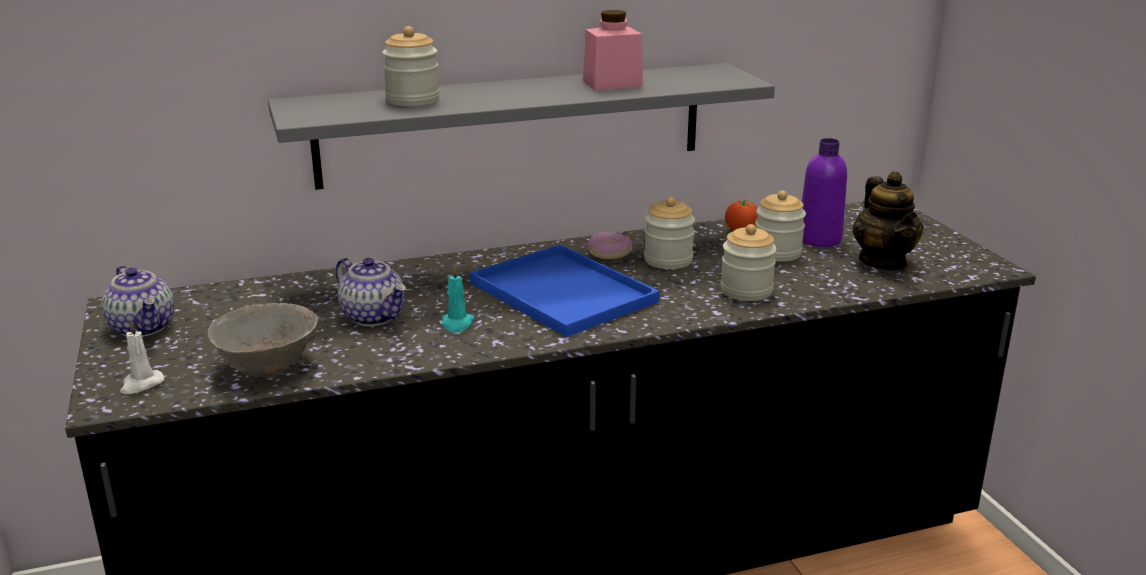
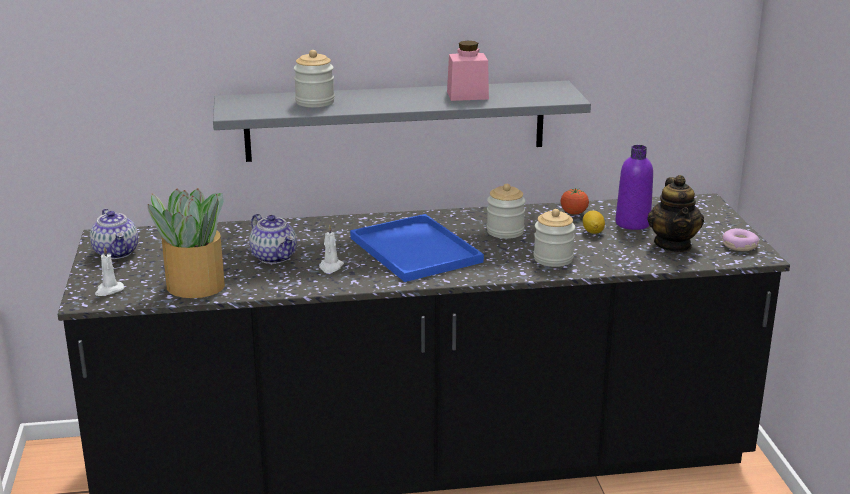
camera: 10 degrees right, 0 degrees up
grey bowl [208,303,318,377] -> potted plant [147,188,225,298]
turquoise candle [442,265,475,333] -> white candle [319,224,344,273]
donut [587,232,632,259] -> donut moved to [722,229,759,251]
jar [755,191,806,262] -> lemon [583,211,605,234]

